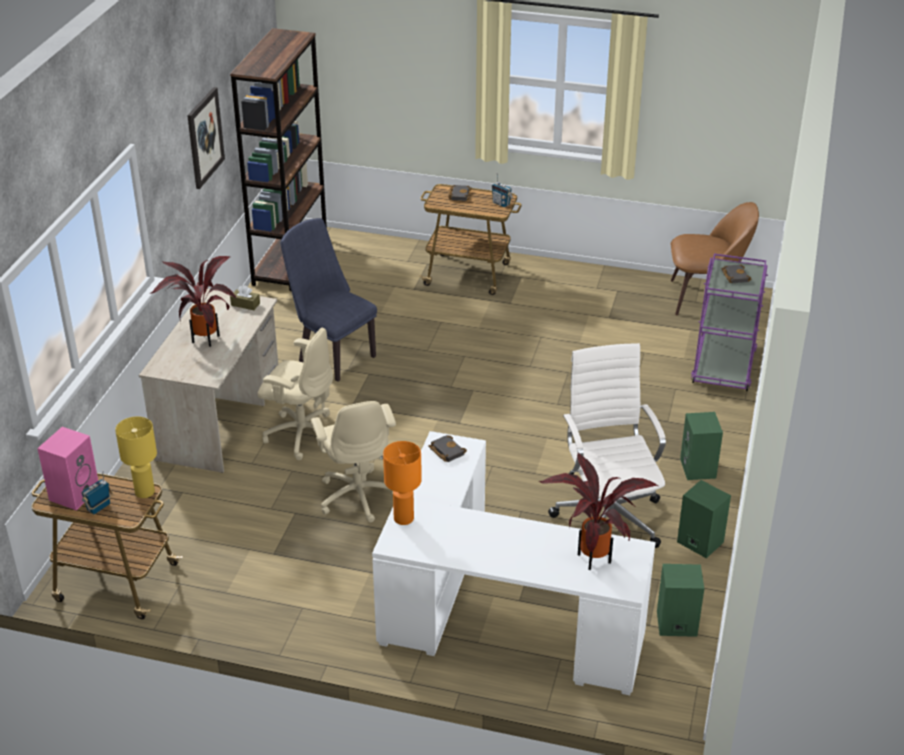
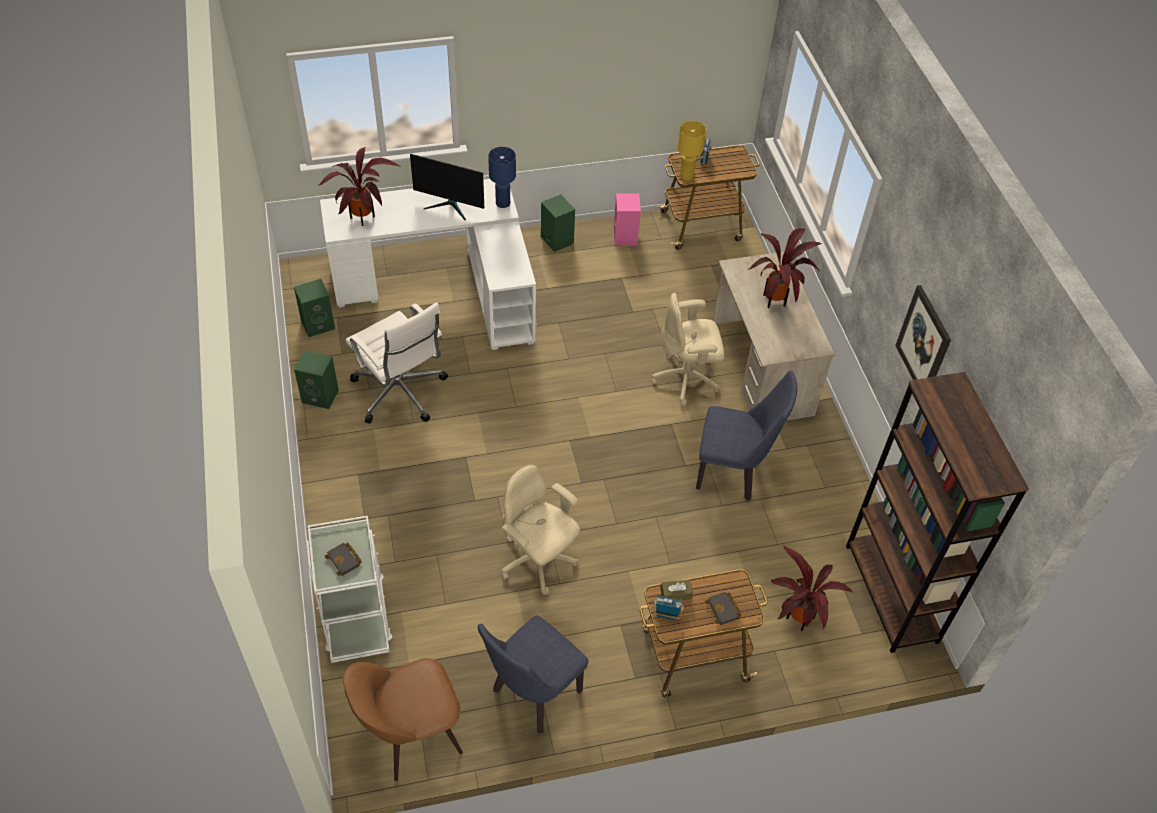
camera: 150 degrees right, 15 degrees up
pink speaker [37,427,98,510] -> pink speaker moved to [613,193,641,246]
brown tissue box [230,285,260,310] -> brown tissue box moved to [661,580,693,600]
beige office chair [311,401,396,522] -> beige office chair moved to [501,465,580,595]
orange table lamp [383,441,422,525] -> blue table lamp [488,147,516,208]
black book [428,435,467,462] -> none
green speaker [680,412,723,480] -> green speaker moved to [541,194,575,252]
purple cart [691,253,768,391] -> white cart [306,516,392,663]
none -> monitor [410,154,484,220]
none -> blue chair [478,616,588,733]
none -> potted plant [771,546,853,631]

